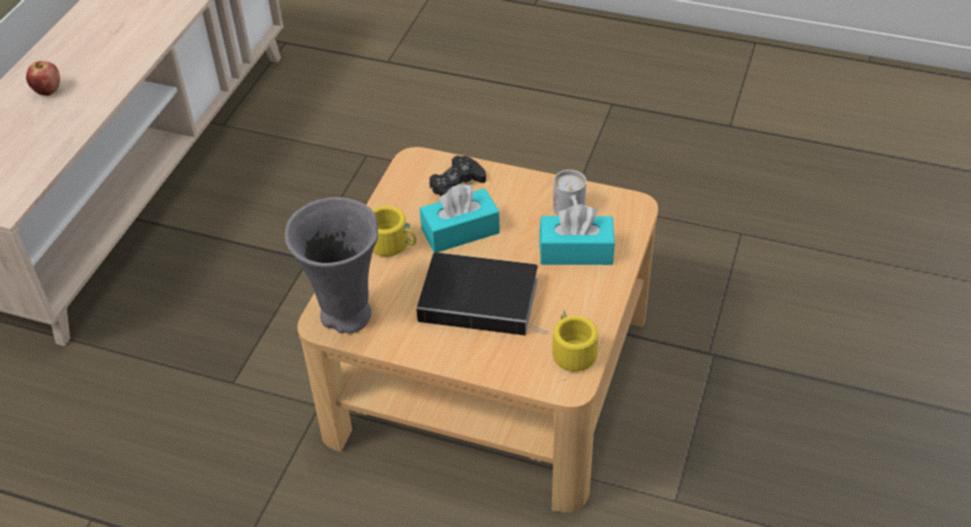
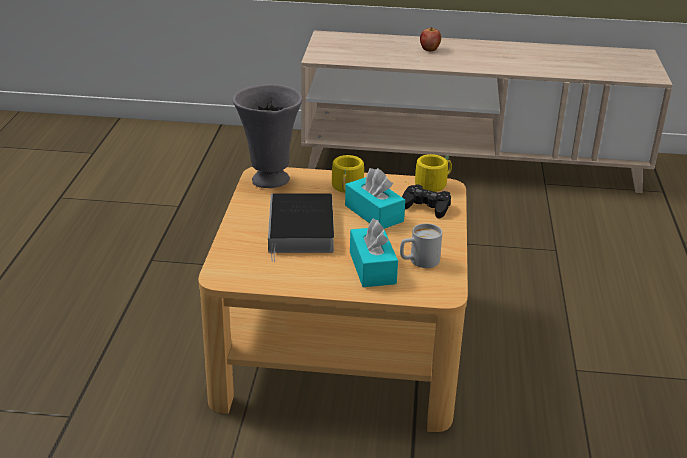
camera: 75 degrees right, 15 degrees down
yellow mug [552,309,598,382] -> yellow mug moved to [406,154,452,192]

